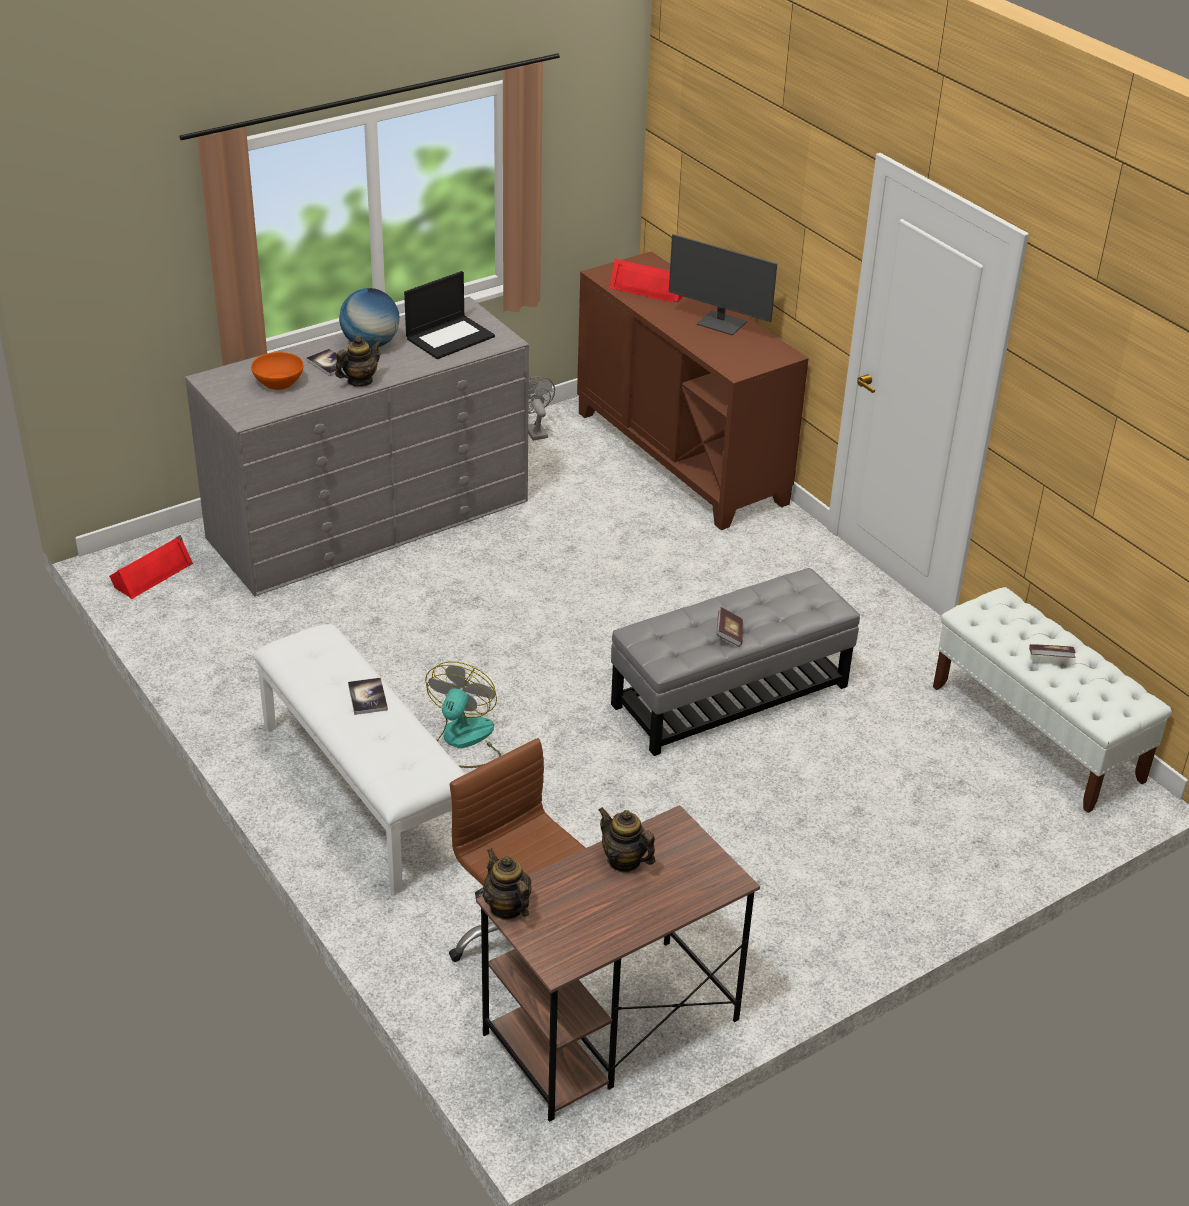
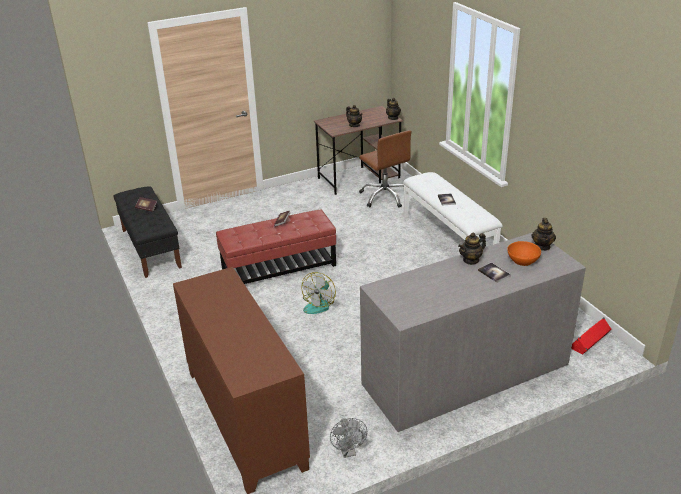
camera: 170 degrees left, 5 degrees down
globe [339,288,399,349] -> none
laptop [404,271,495,359] -> none
fan [425,662,501,768] -> fan moved to [301,272,336,314]
red speaker [609,258,683,304] -> none
grey ottoman [611,568,860,756] -> red ottoman [216,210,336,284]
monitor [669,234,777,335] -> none
white bench [933,587,1173,813] -> black bench [113,187,182,278]
none -> teapot [531,218,556,251]

